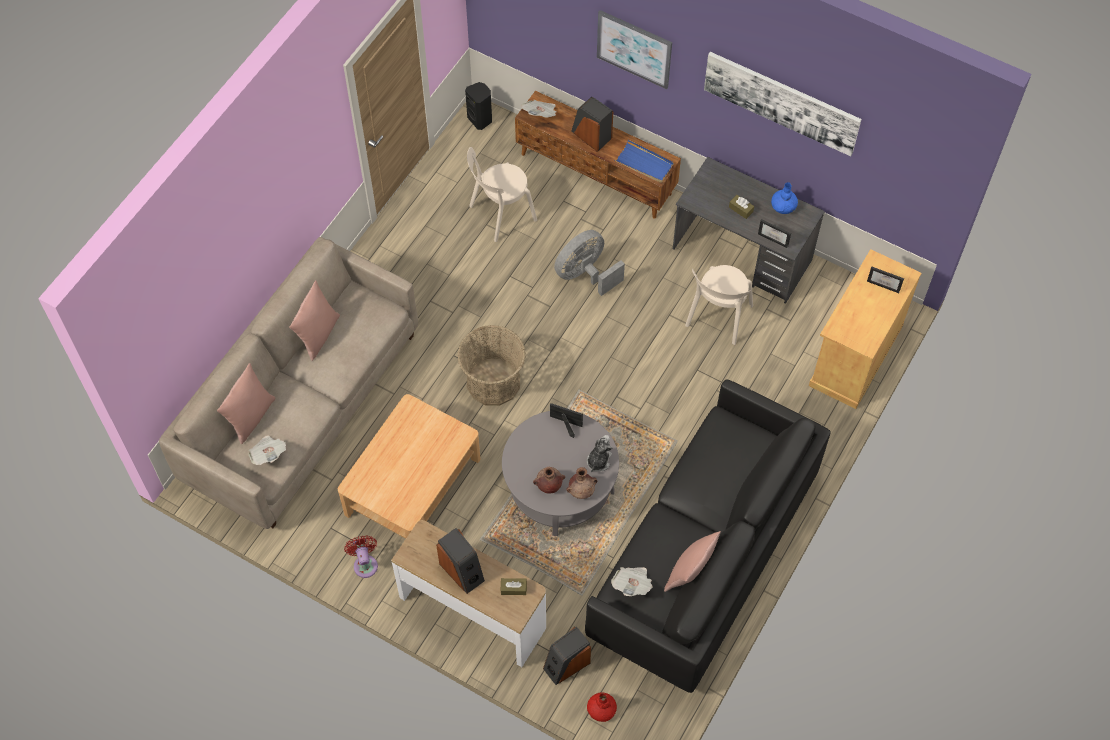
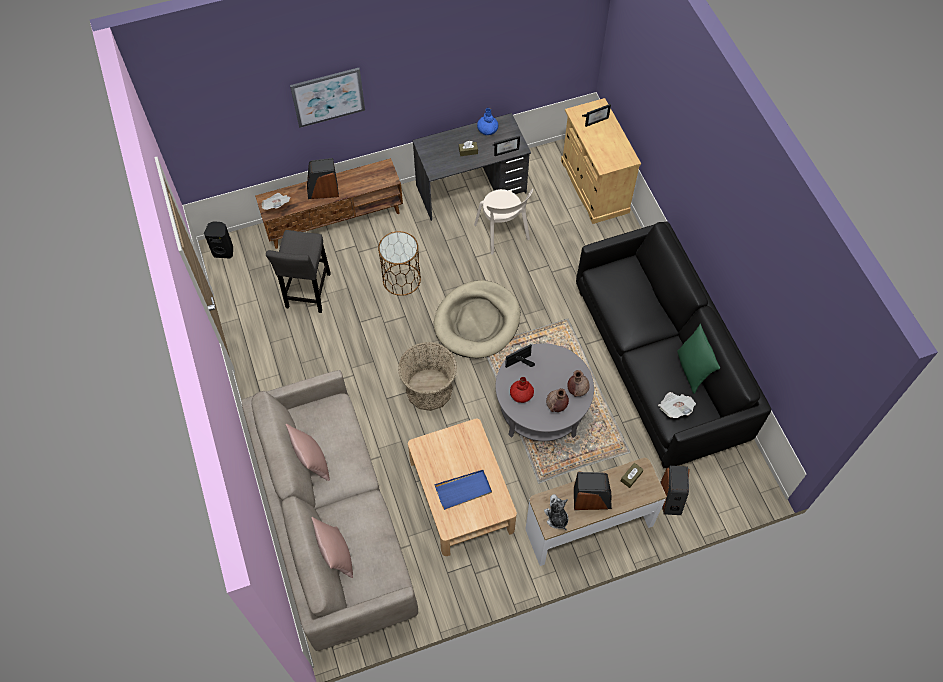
camera: 50 degrees left, 0 degrees up
newspaper [248,435,286,465] -> none
red fan [344,535,378,578] -> none
beige chair [467,147,537,242] -> grey stool [266,230,331,313]
grey fan [554,230,625,296] -> brown side table [378,231,421,296]
plush toy [587,435,613,472] -> plush toy moved to [544,494,568,530]
red vase [587,692,617,722] -> red vase moved to [510,377,534,403]
blue tray [614,140,674,183] -> blue tray moved to [435,470,492,510]
pink pillow [664,531,721,592] -> green pillow [677,324,720,394]
picture [704,52,861,156] -> none
none -> beige dog bed [434,280,520,358]

